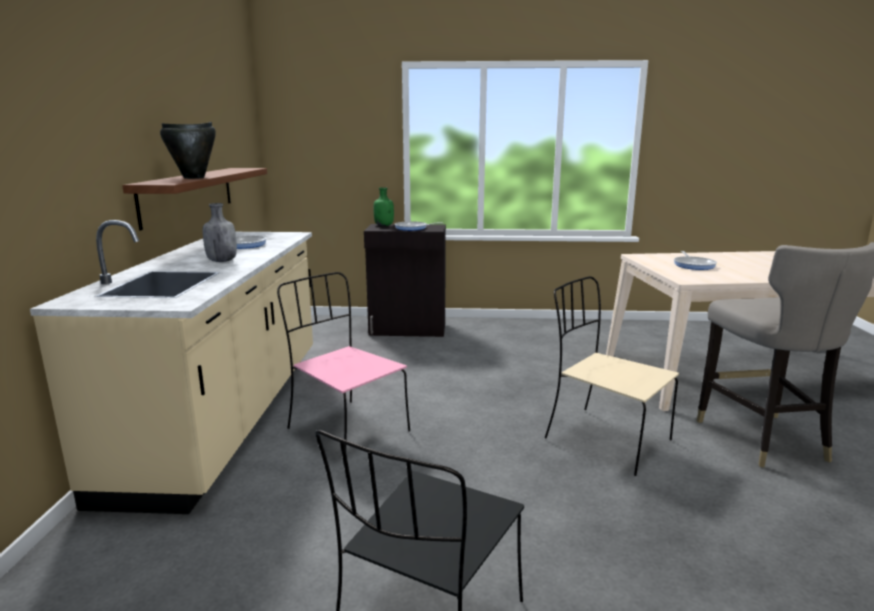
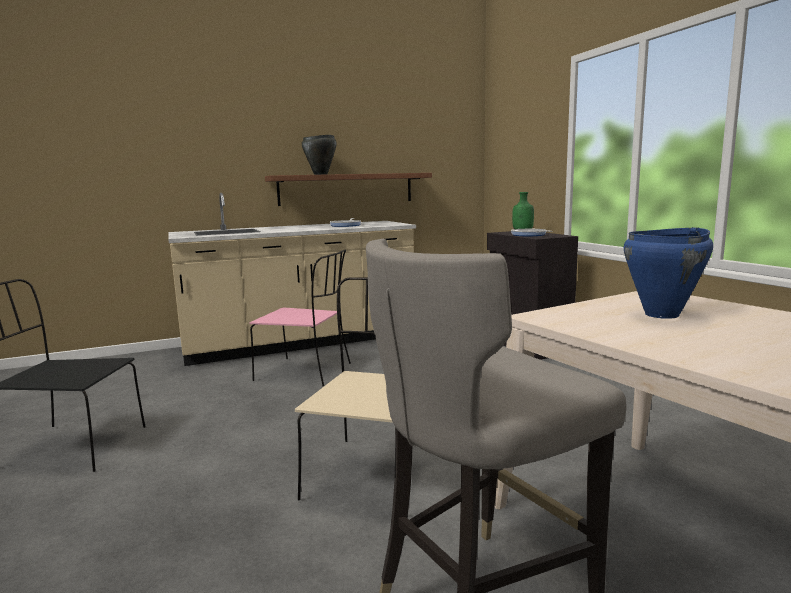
camera: 65 degrees right, 5 degrees down
grey bottle [203,203,237,262] -> none
pink chair [277,272,410,464] -> pink chair turned 90 degrees clockwise [249,249,351,386]
frying pan [674,251,717,270] -> blue cooking pot [624,227,713,319]

